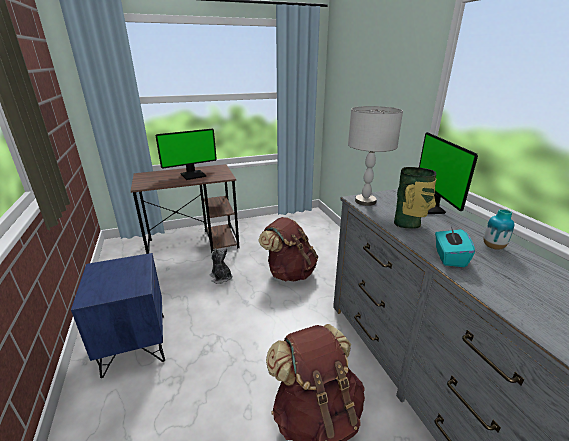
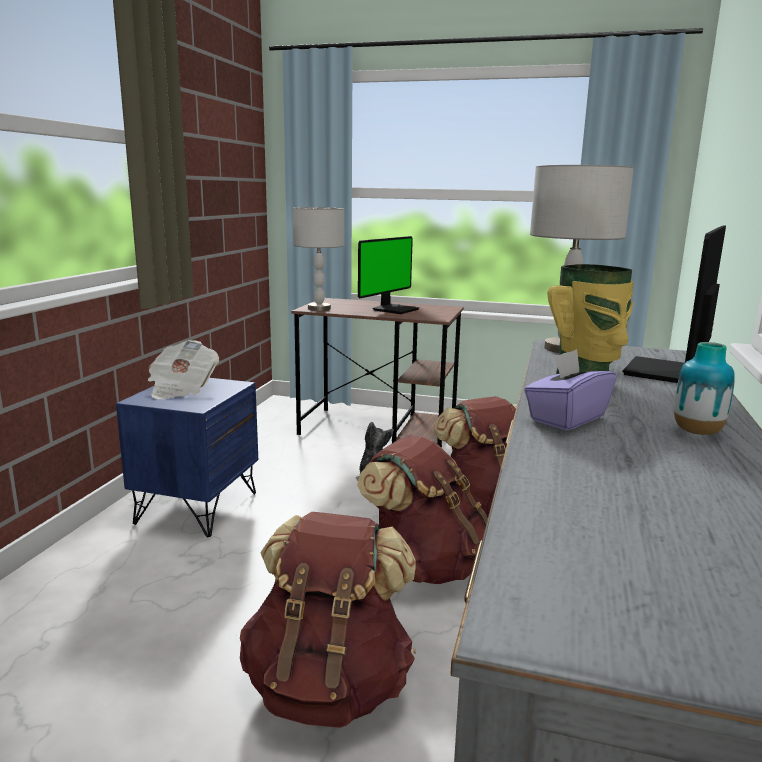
camera: 35 degrees right, 10 degrees down
monitor [156,129,217,180] -> monitor turned 60 degrees counterclockwise [358,236,419,314]
turquoise tissue box [435,226,475,267] -> purple tissue box [524,349,617,431]
none -> newspaper [148,340,219,399]
none -> grey table lamp [293,207,344,311]
none -> brown backpack [357,435,488,584]

